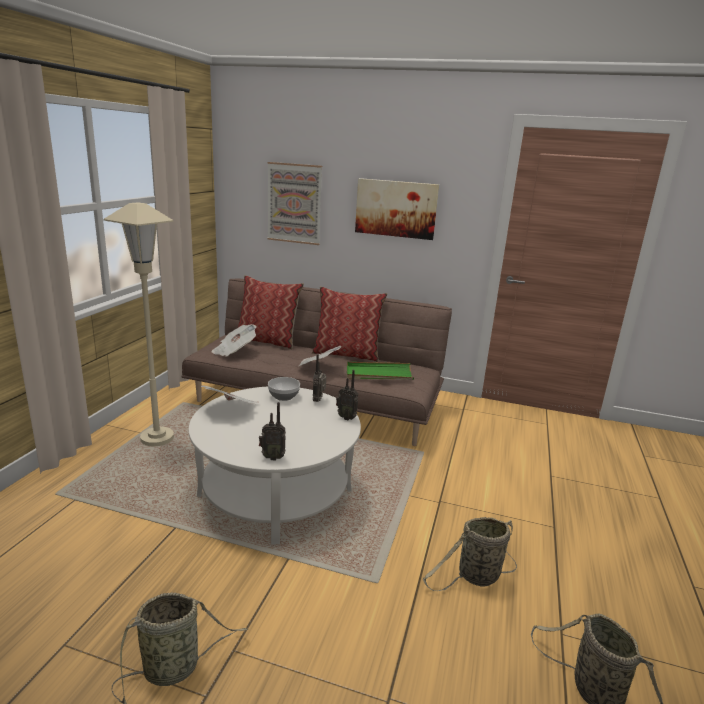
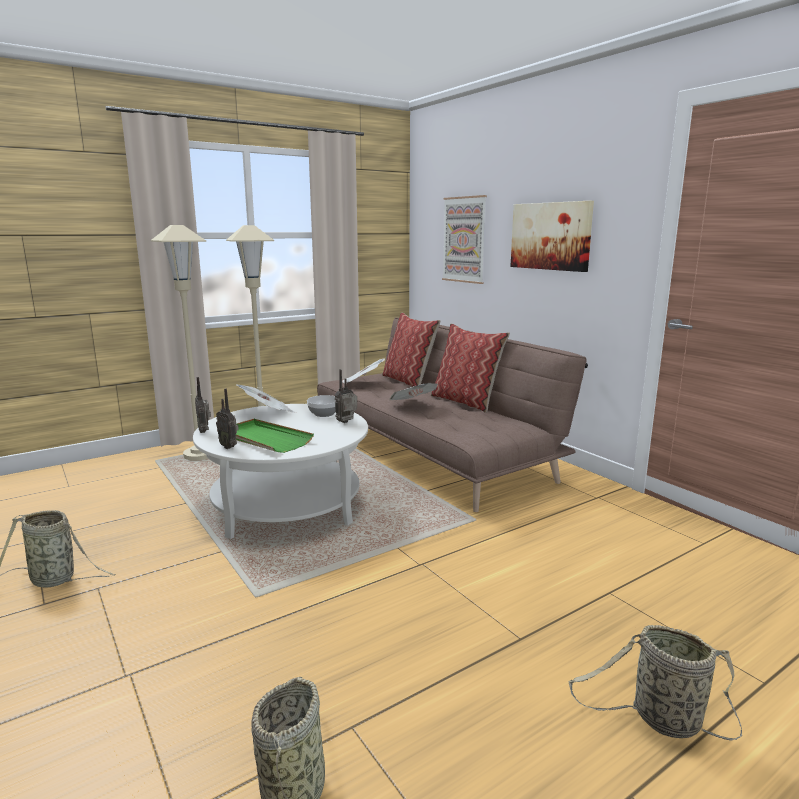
camera: 40 degrees right, 5 degrees down
radio [336,370,358,420] -> radio moved to [195,377,211,433]
green tray [347,362,414,380] -> green tray moved to [236,419,314,453]
basket [423,517,517,591] -> basket moved to [569,625,742,740]
none -> beige floor lamp [151,225,208,461]

